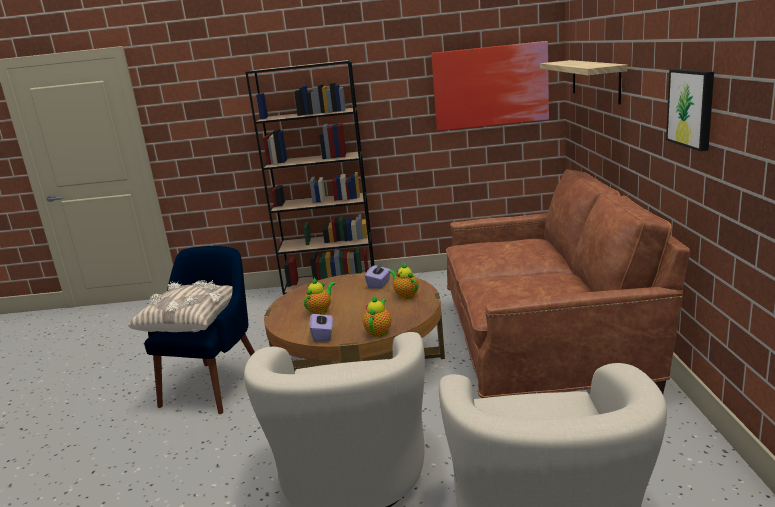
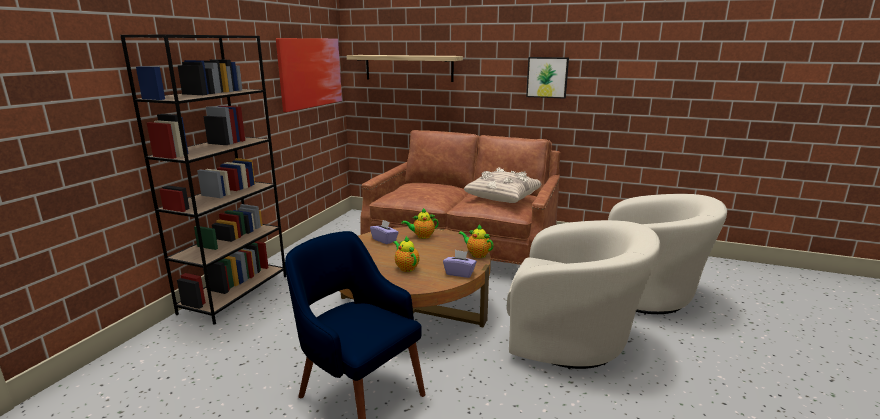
camera: 70 degrees left, 0 degrees up
beige pillow [128,280,233,332] -> beige pillow moved to [464,167,541,203]

